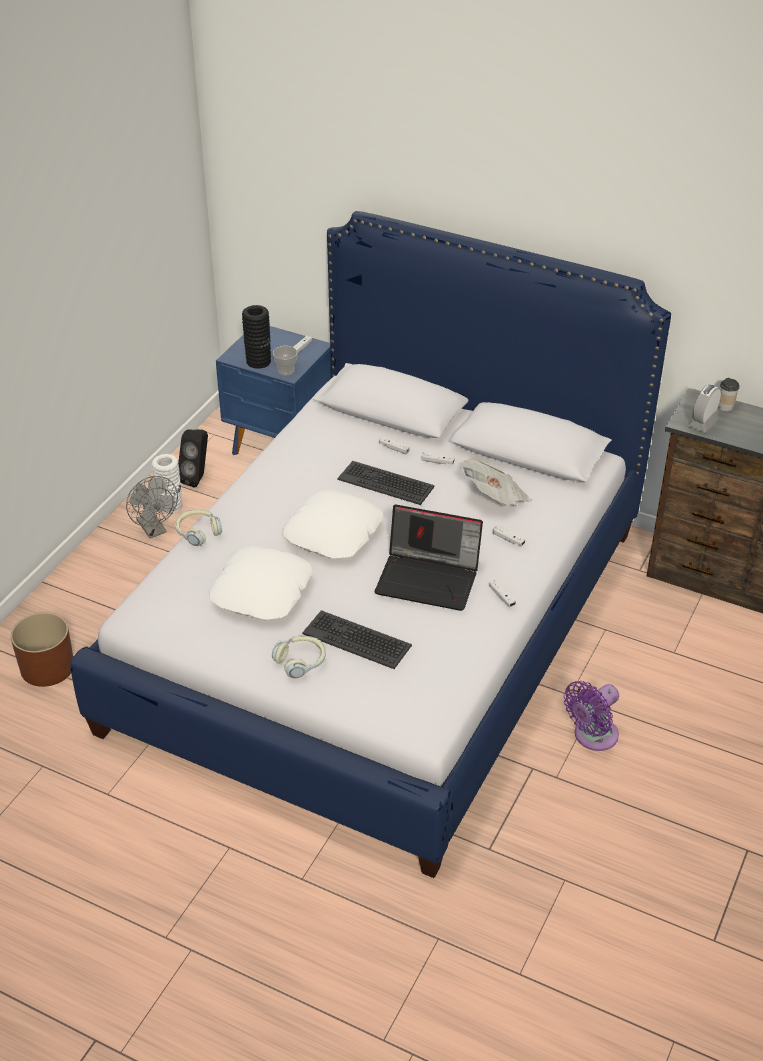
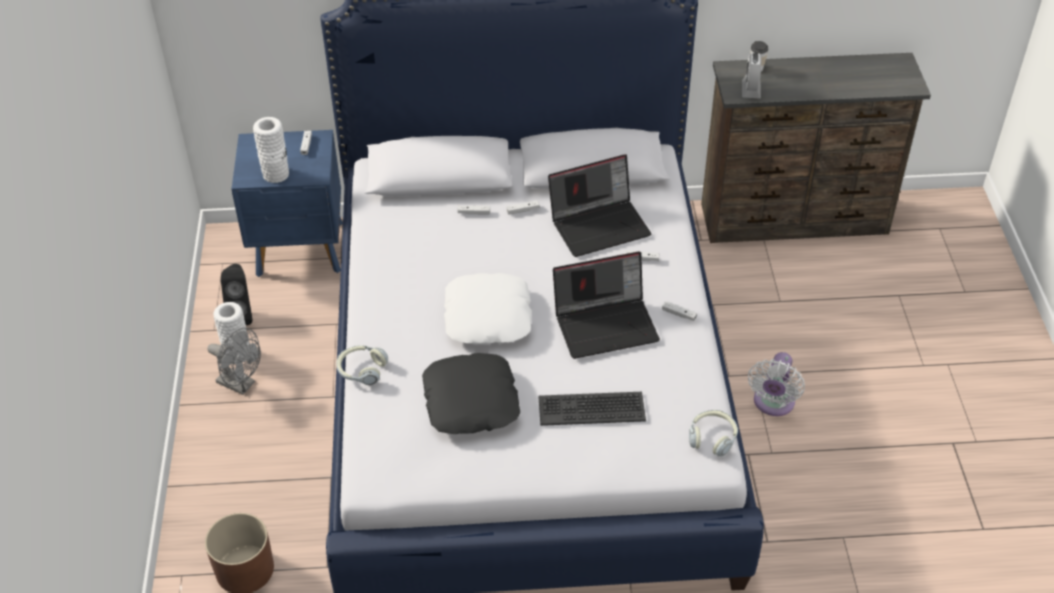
camera: 30 degrees left, 5 degrees up
white pillow [209,546,313,620] -> black pillow [422,353,520,434]
black vase [242,305,271,369] -> white vase [253,117,289,183]
headphones [272,636,326,679] -> headphones moved to [689,410,738,456]
cup [273,346,298,375] -> none
keyboard [337,461,435,505] -> none
newspaper [460,459,532,506] -> laptop [548,154,651,257]
purple fan [564,681,619,751] -> white fan [748,352,805,416]

